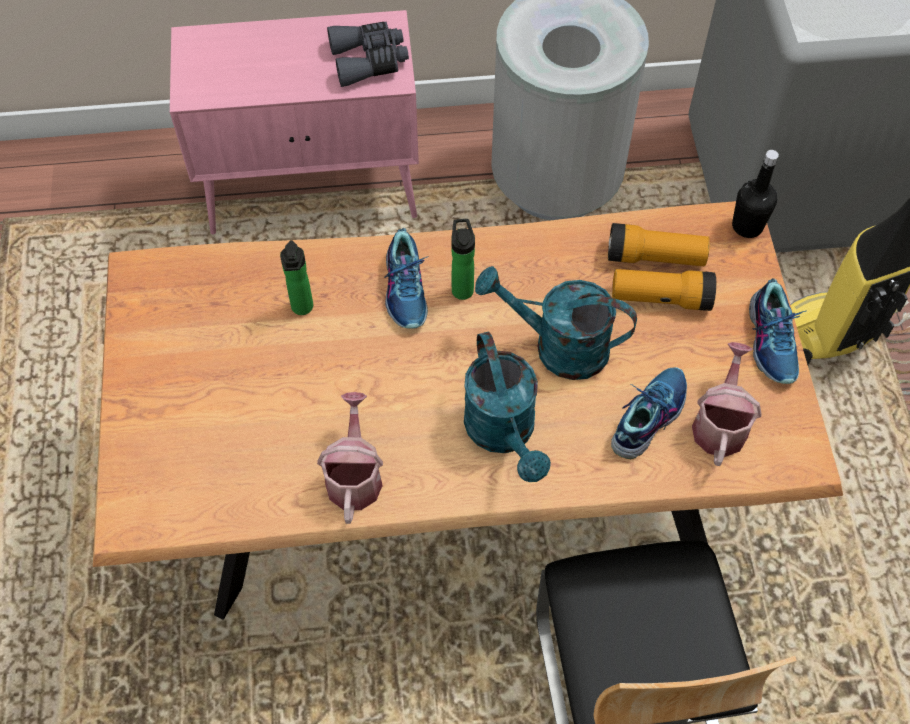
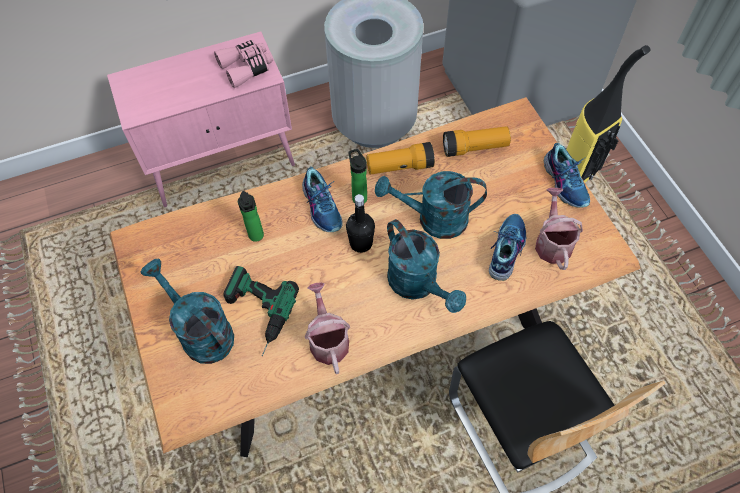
camera: 15 degrees left, 0 degrees up
grey binoculars [327,22,409,87] -> pink binoculars [214,40,273,88]
flashlight [612,269,716,311] -> flashlight moved to [367,142,435,175]
black bottle [732,150,779,238] -> black bottle moved to [346,194,375,253]
none -> turquoise watering can [141,259,234,364]
none -> power drill [223,266,299,356]

